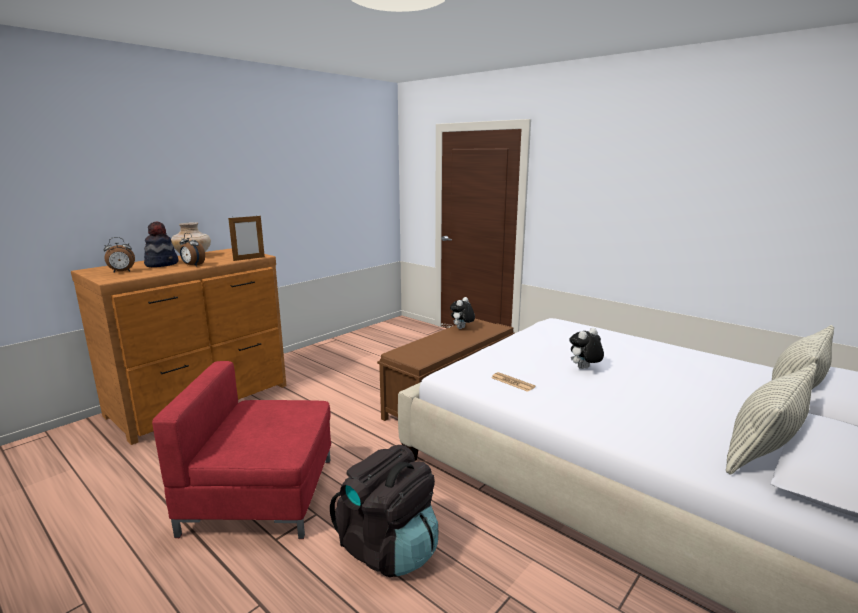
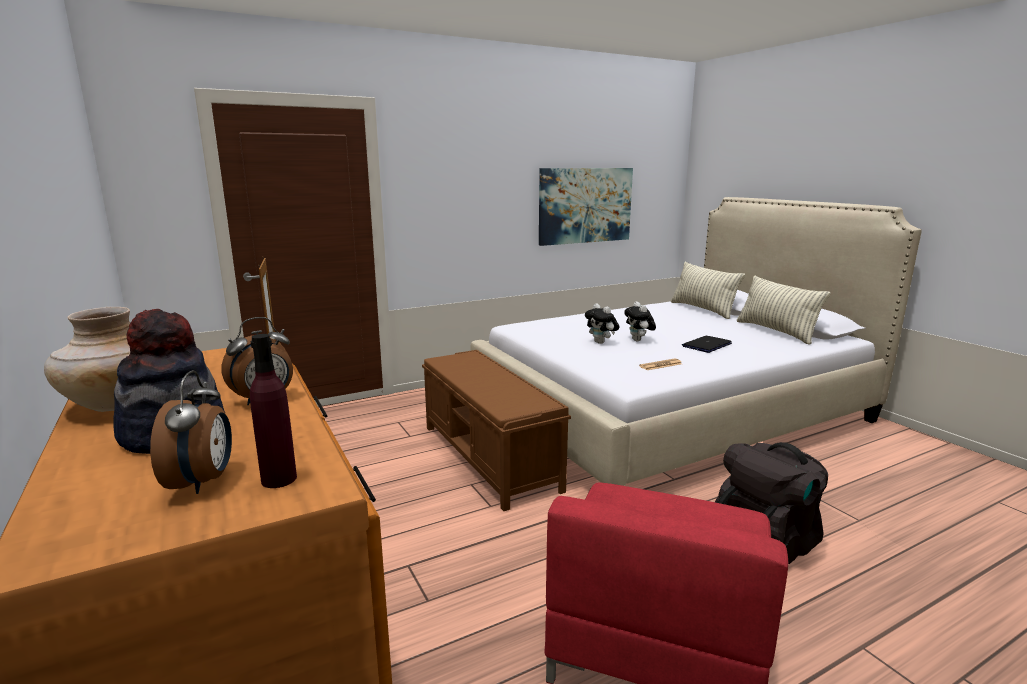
camera: 70 degrees left, 0 degrees up
plush toy [450,297,475,329] -> plush toy moved to [585,303,619,344]
none -> purple bottle [250,334,297,488]
none -> picture [539,168,633,246]
none -> laptop [682,336,732,353]

